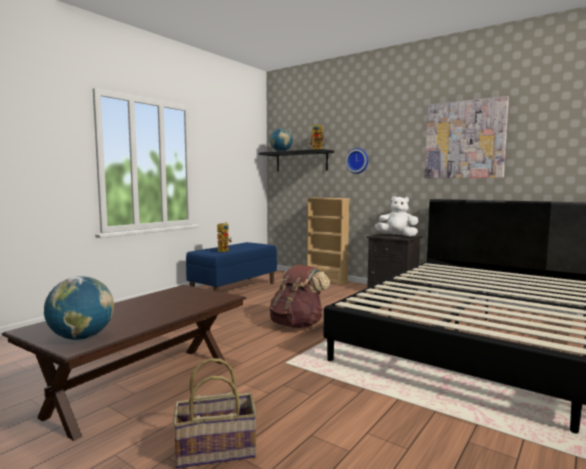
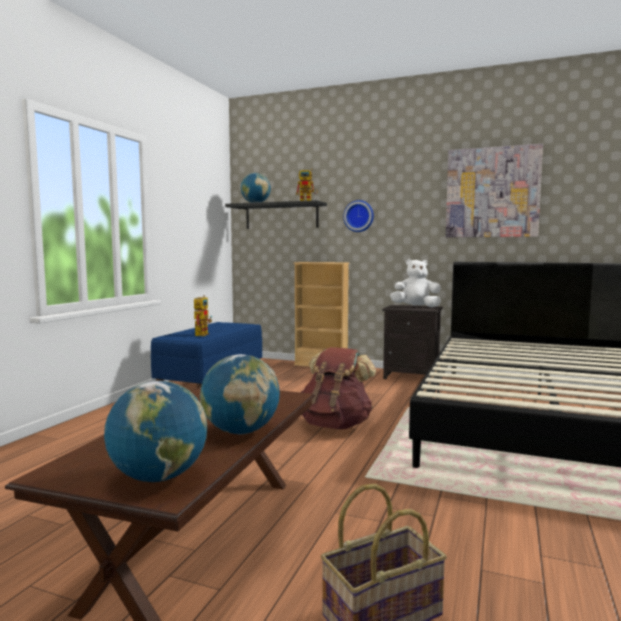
camera: 15 degrees left, 0 degrees up
none -> globe [200,354,280,435]

